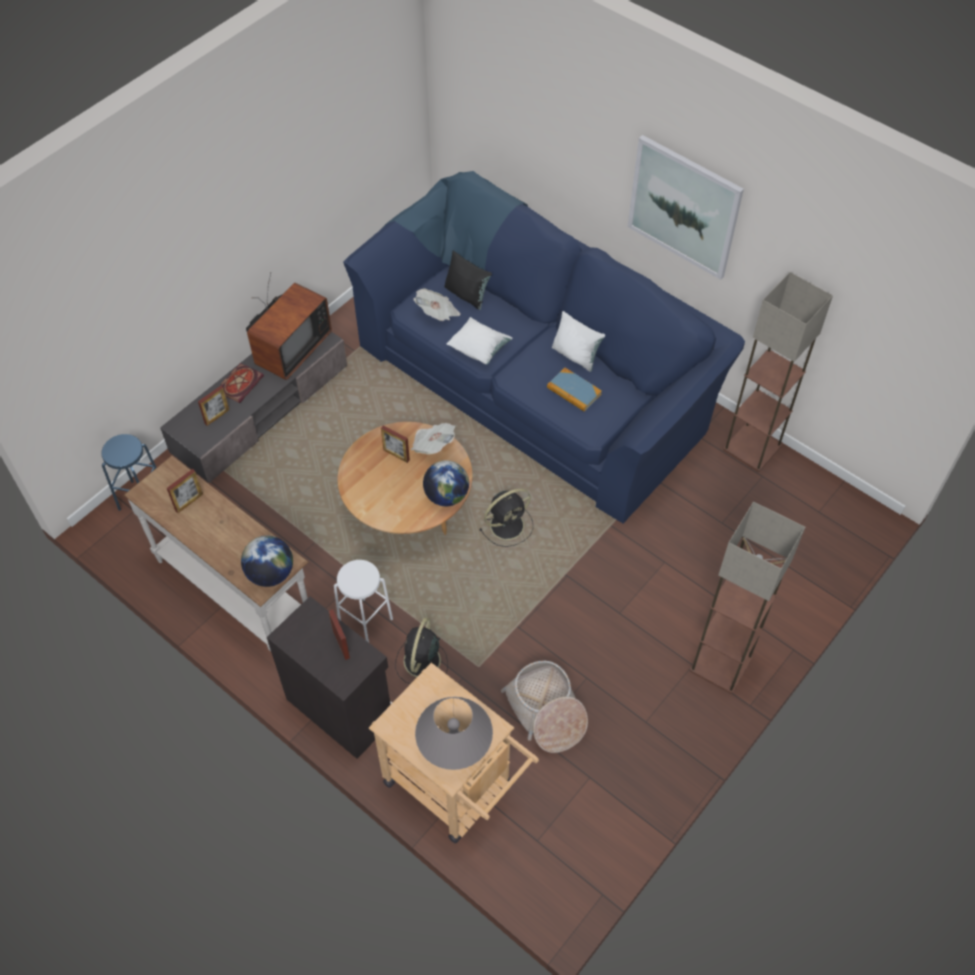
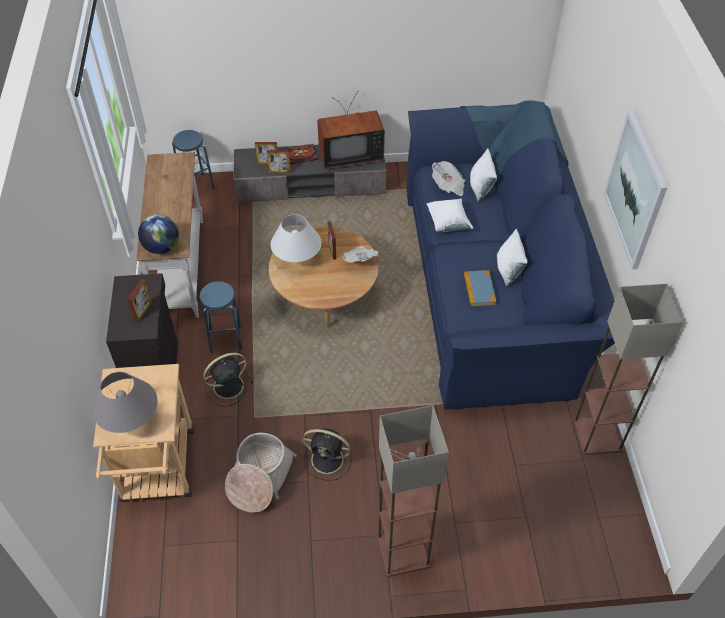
camera: 45 degrees right, 5 degrees down
picture frame [167,469,203,513] -> picture frame moved to [267,150,291,173]
white stool [334,560,393,643] -> blue stool [200,281,242,354]
globe [423,460,469,506] -> none
black pillow [444,251,492,310] -> white pillow [470,149,497,202]
black fan [479,489,533,547] -> black fan moved to [303,428,352,480]
none -> white table lamp [270,214,322,262]

